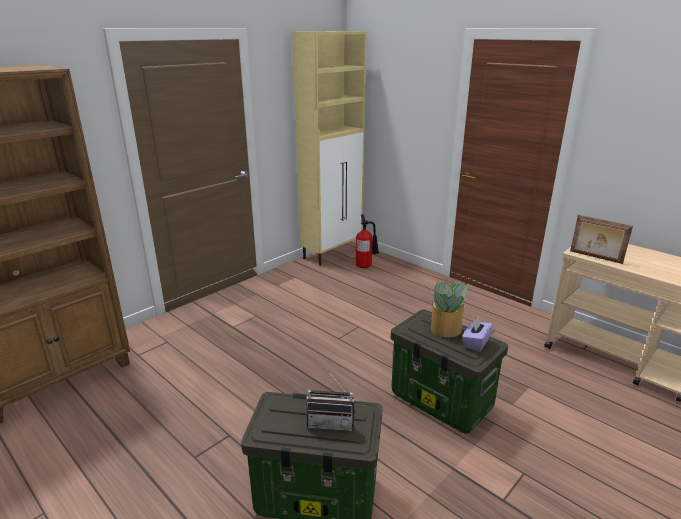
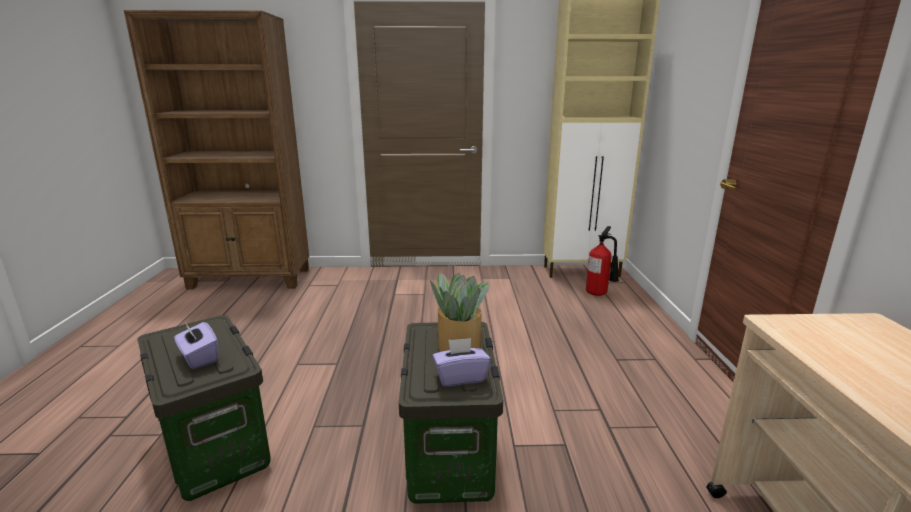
camera: 45 degrees right, 5 degrees down
radio [306,370,356,431] -> purple tissue box [174,322,219,369]
picture frame [570,215,633,264] -> none

